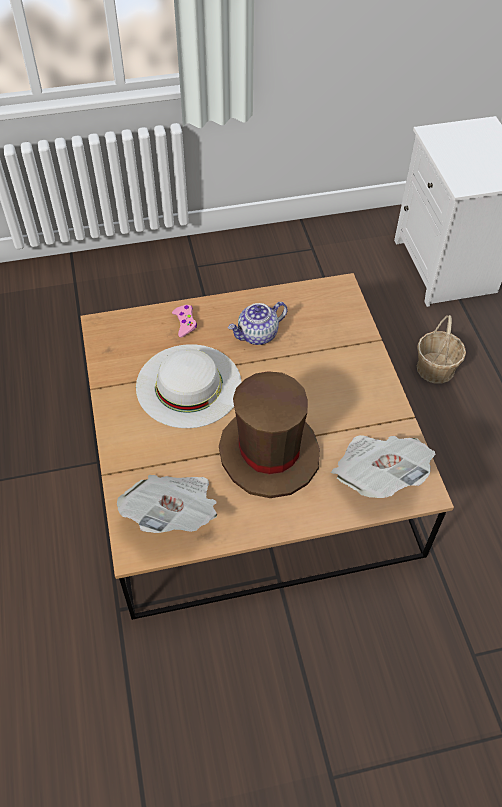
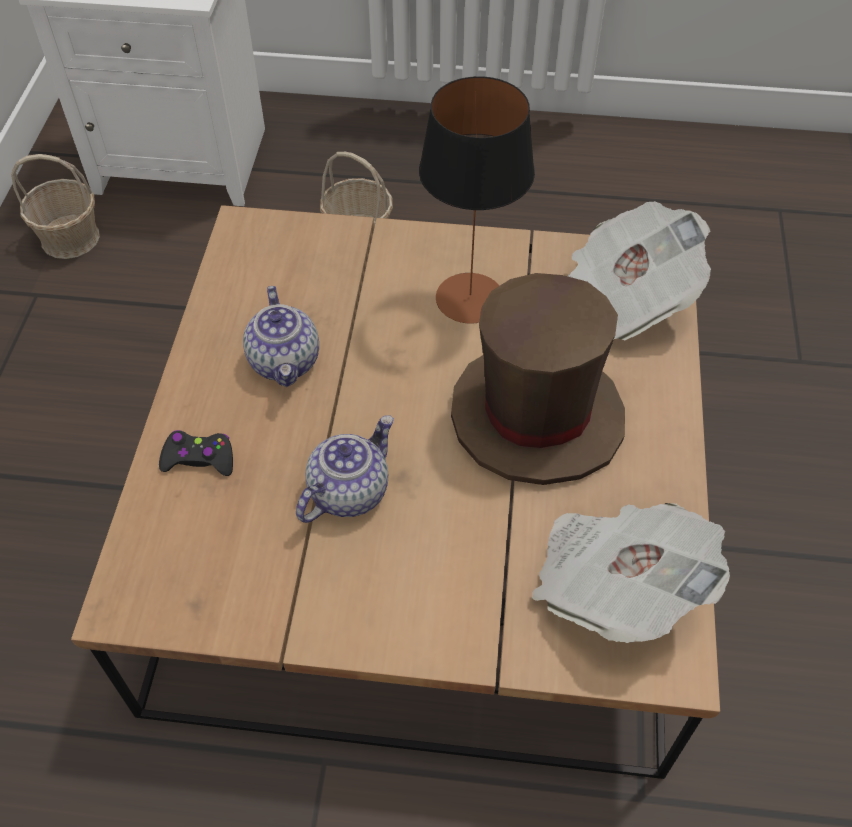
camera: 70 degrees left, 0 degrees up
white hat [136,344,242,428] -> teapot [296,415,394,523]
pink game controller [172,305,197,338] -> black game controller [159,430,233,476]
none -> basket [11,154,100,259]
none -> table lamp [419,76,535,323]

